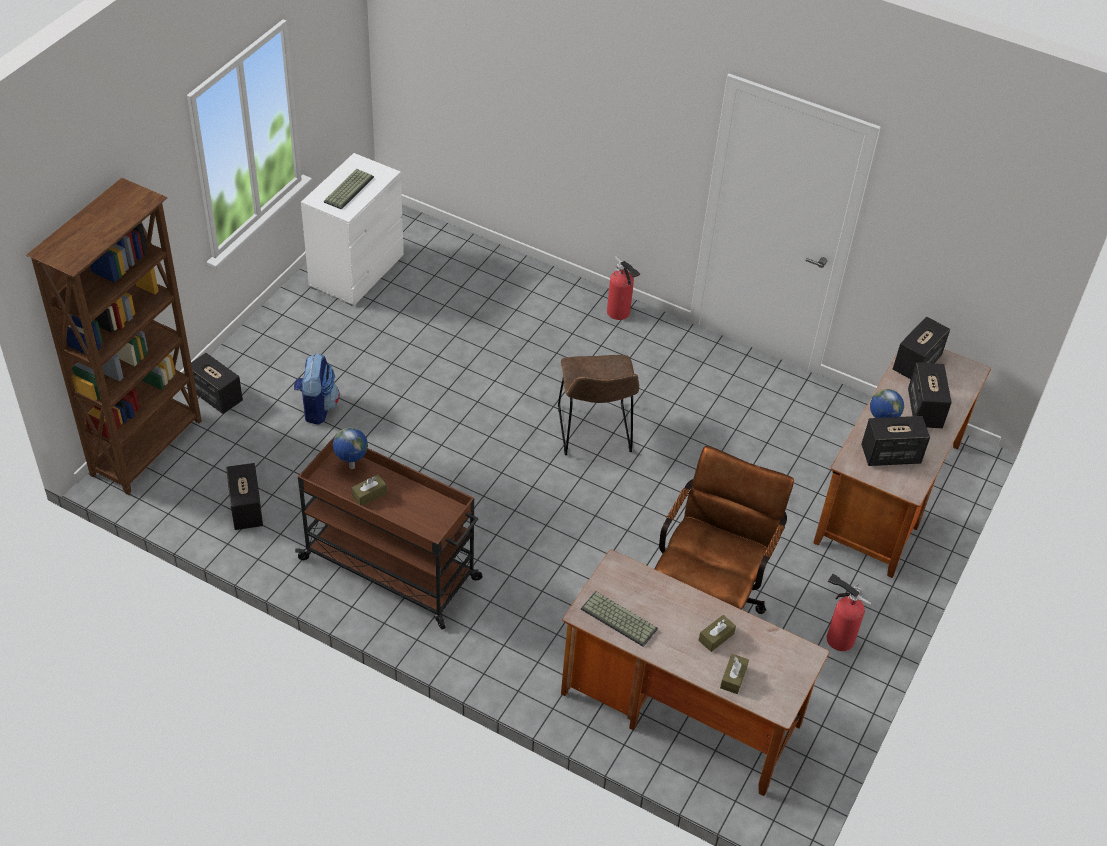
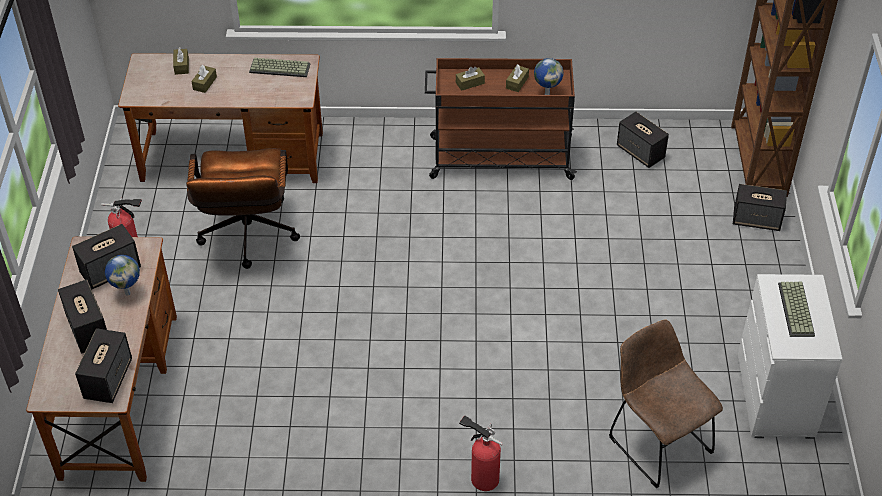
camera: 155 degrees right, 0 degrees up
backpack [294,353,340,425] -> none
brown chair [558,355,639,455] -> brown chair moved to [609,319,723,488]
none -> brown tissue box [456,66,485,91]

